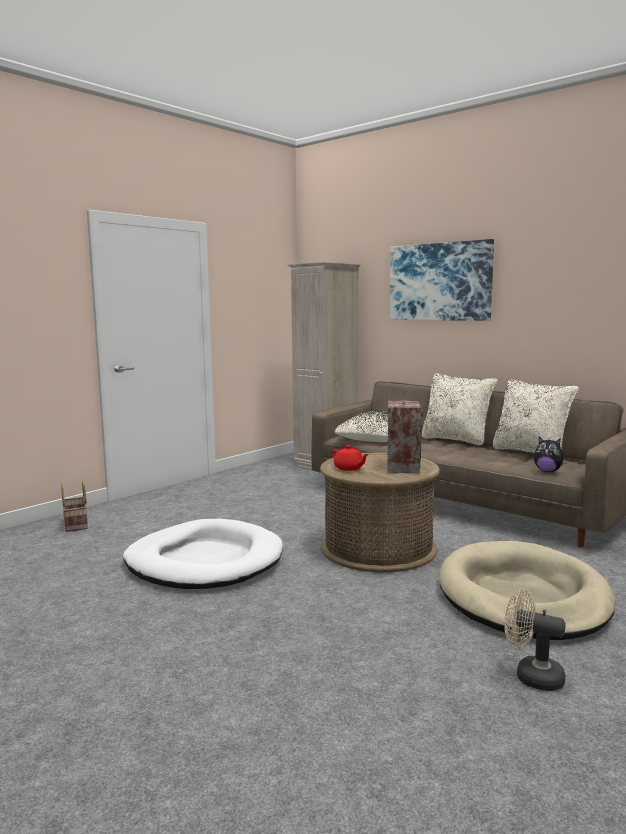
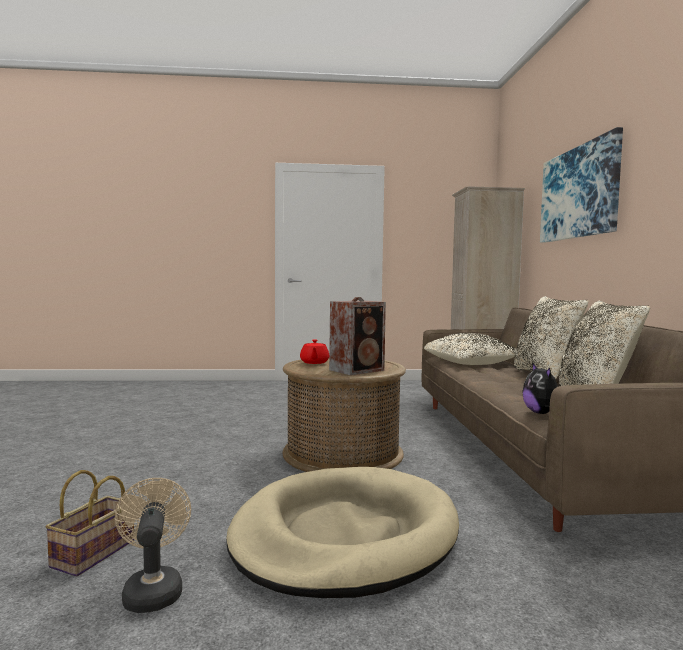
camera: 45 degrees right, 5 degrees down
basket [61,480,88,532] -> basket moved to [46,470,134,576]
white dog bed [123,519,283,589] -> none

